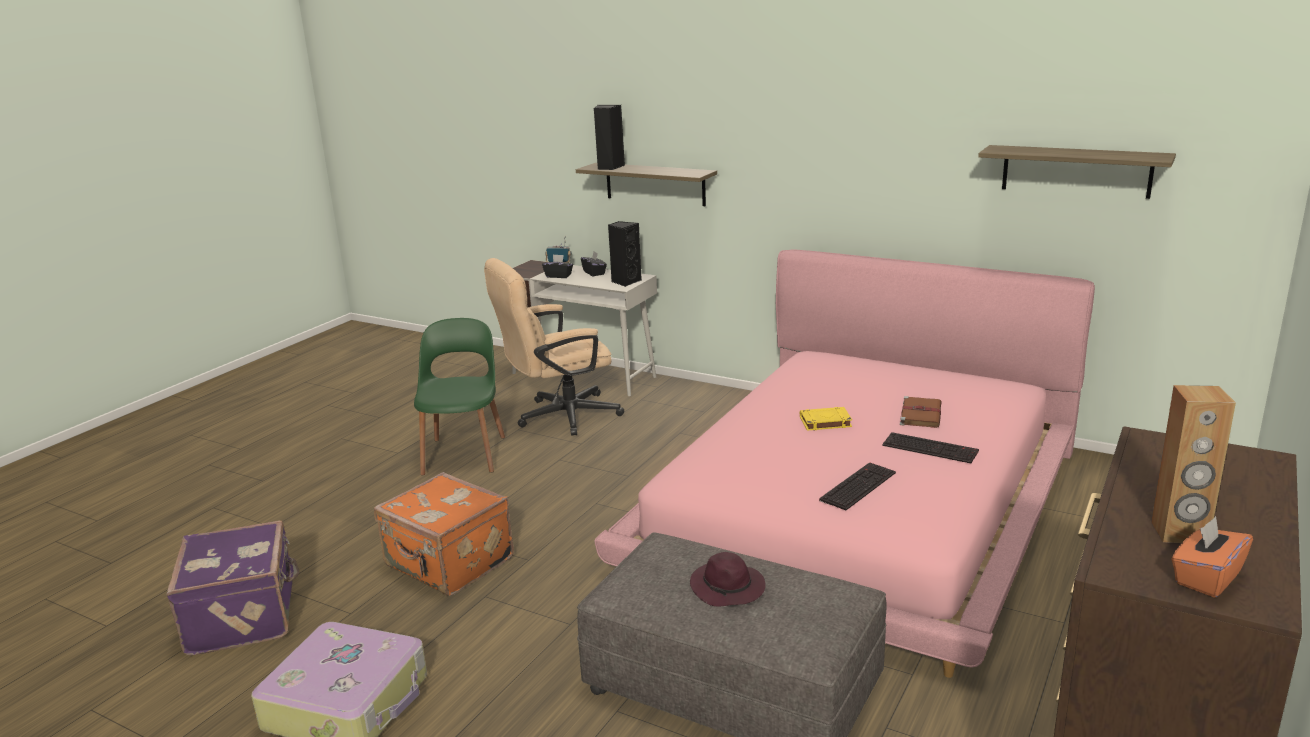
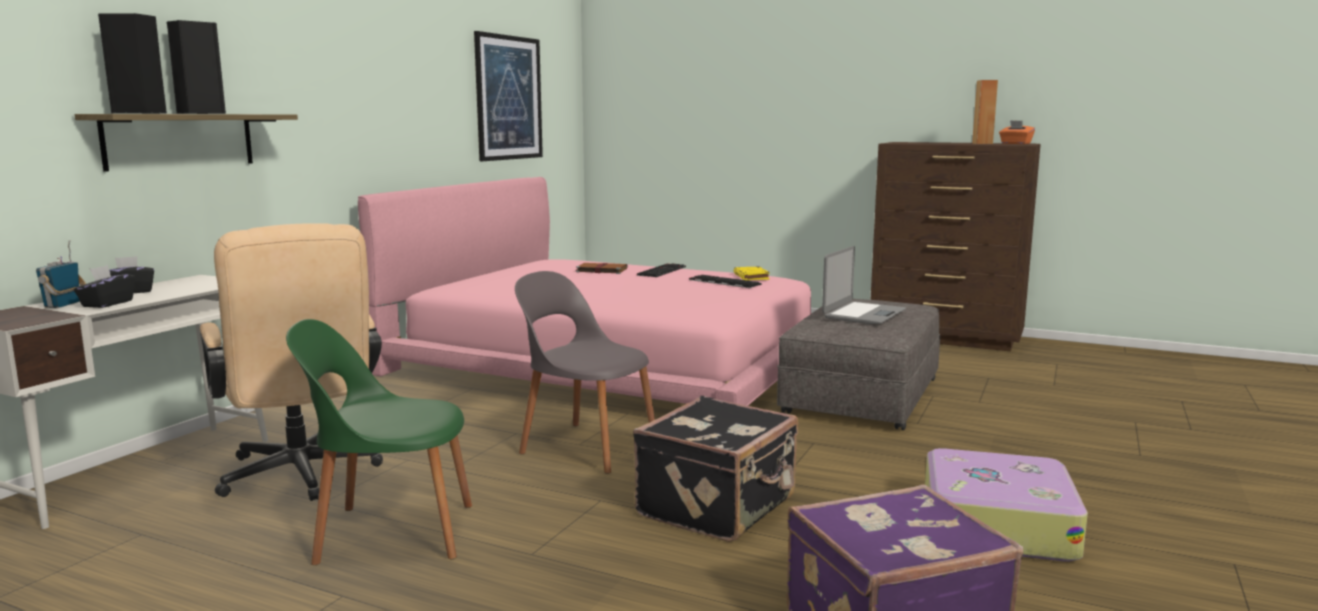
camera: 95 degrees left, 10 degrees down
orange suitcase [374,472,514,596] -> black suitcase [633,396,798,542]
black speaker [608,221,642,287] -> black speaker moved to [167,20,226,114]
purple hat [690,552,766,607] -> laptop [822,246,906,324]
yellow book [800,407,852,431] -> yellow book moved to [734,267,770,280]
shelf [978,145,1176,199] -> picture [474,31,543,161]
none -> grey chair [515,271,655,474]

